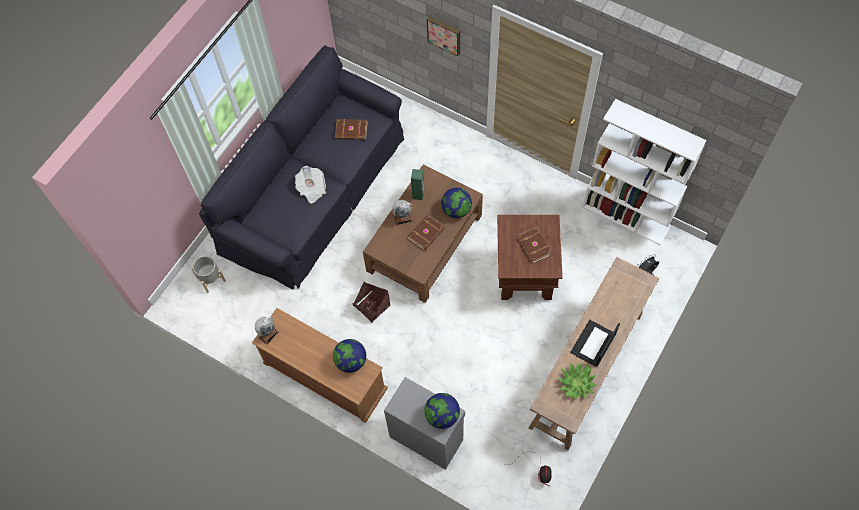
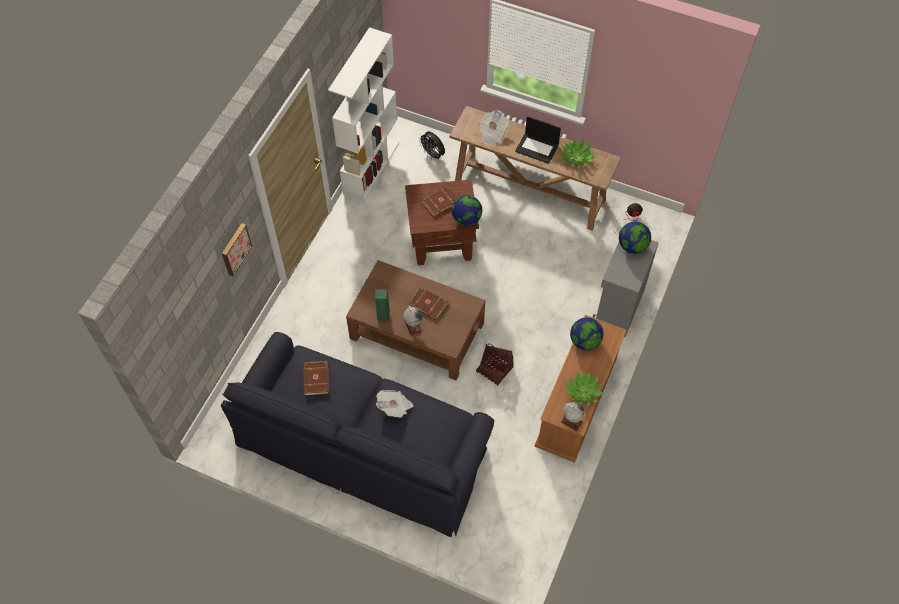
camera: 100 degrees left, 5 degrees down
grey planter [191,256,226,293] -> none
globe [441,188,472,218] -> globe moved to [452,195,482,226]
none -> newspaper [479,110,509,144]
none -> potted plant [565,371,603,406]

